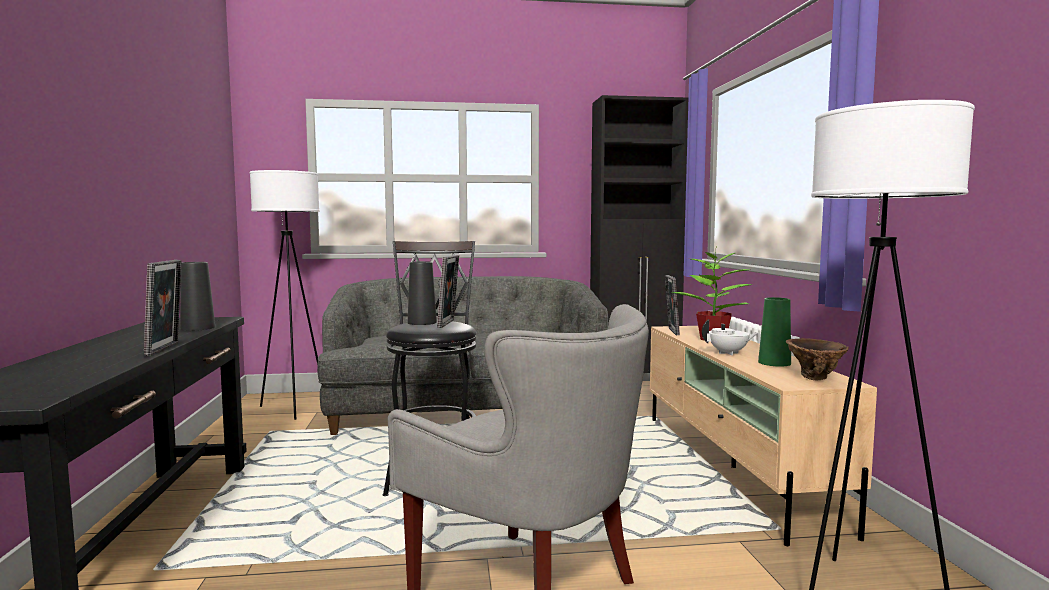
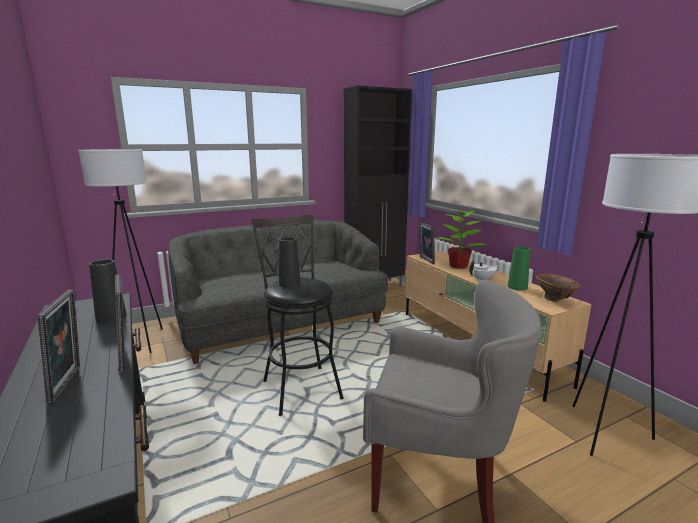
camera: 20 degrees left, 10 degrees up
picture frame [437,255,459,328] -> picture frame moved to [37,290,80,404]

